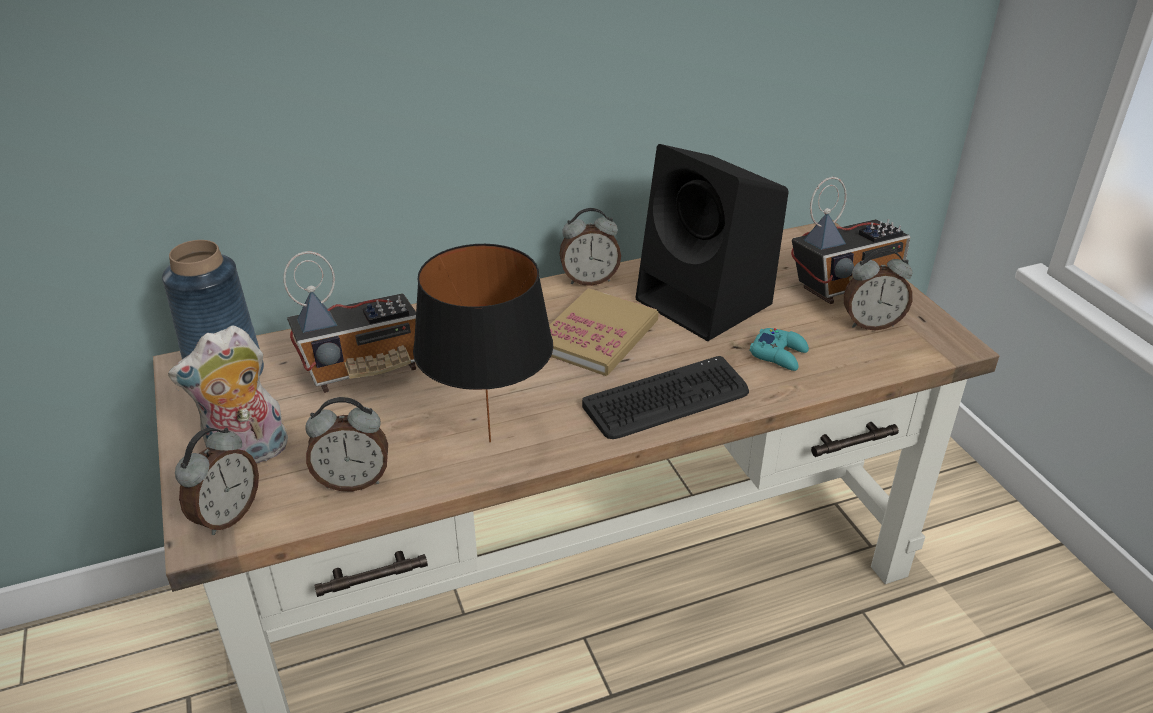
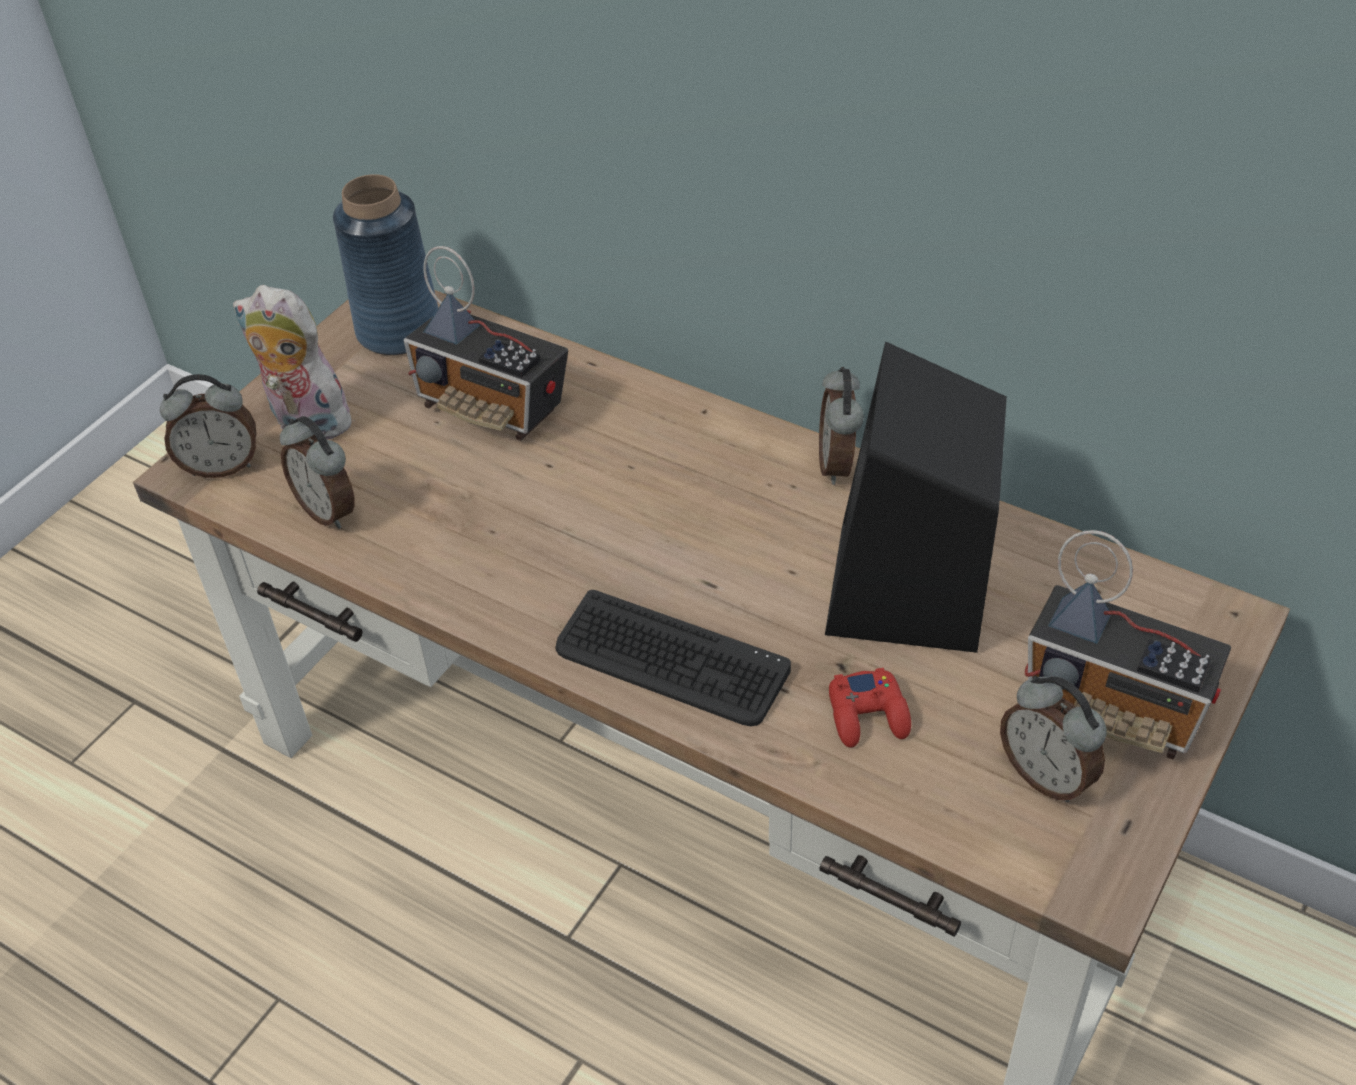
camera: 55 degrees right, 10 degrees up
black table lamp [413,244,553,442] -> none
book [549,288,659,376] -> none
alarm clock [560,208,621,286] -> alarm clock turned 45 degrees clockwise [819,367,864,485]
turquoise game controller [749,328,809,371] -> red game controller [829,668,911,747]

